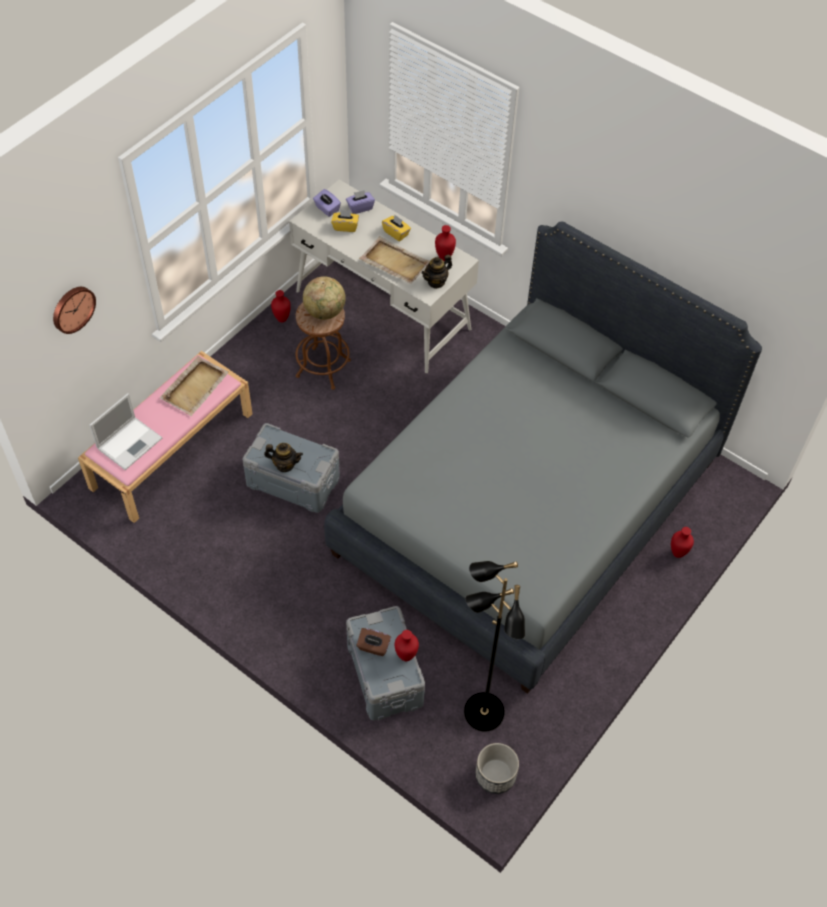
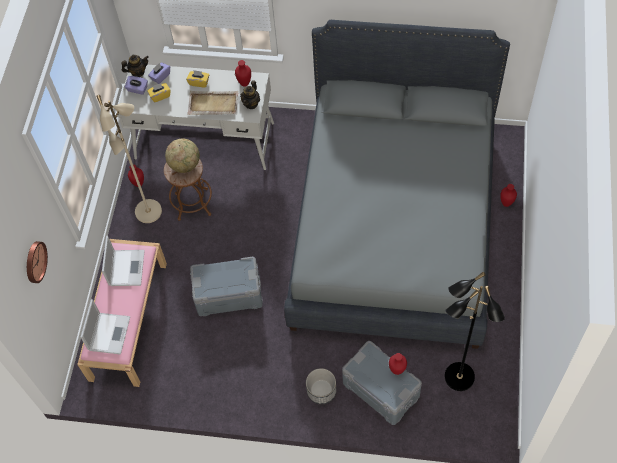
camera: 25 degrees left, 5 degrees up
beige tray [160,356,229,416] -> laptop [102,235,145,286]
teapot [264,443,303,472] -> teapot moved to [121,54,149,77]
brown tissue box [356,628,391,656] -> none
planter [475,743,519,794] -> planter moved to [306,368,336,404]
none -> beige floor lamp [97,95,162,223]

